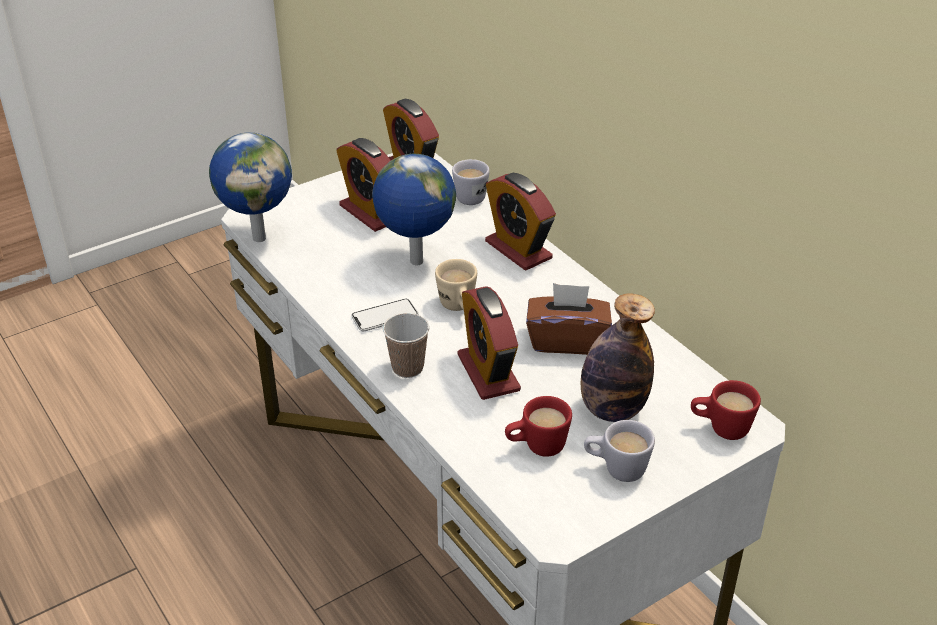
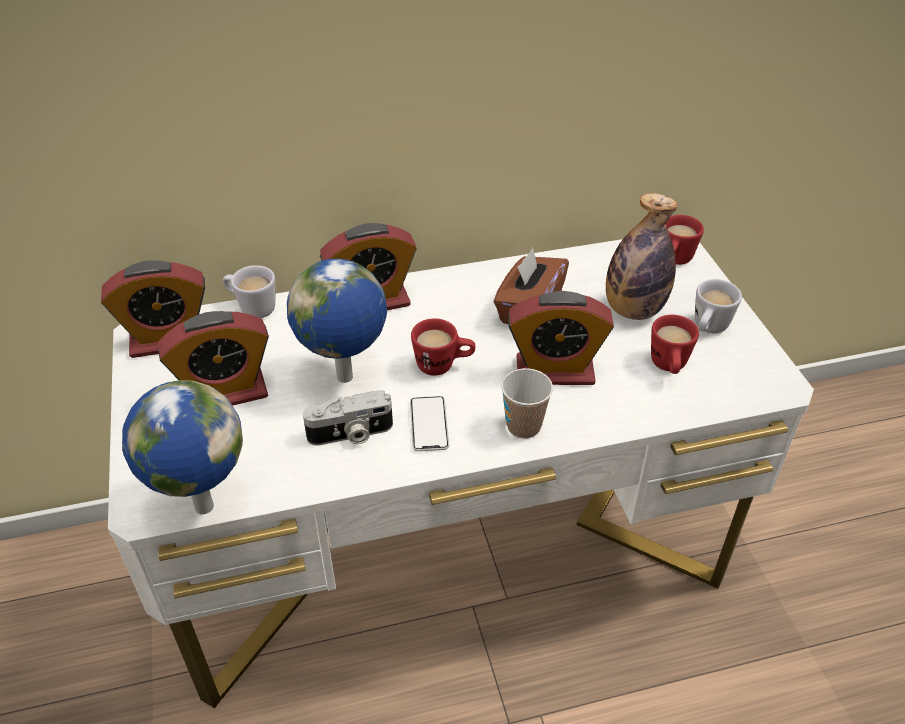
camera: 70 degrees left, 5 degrees up
beige mug [435,259,477,311] -> red mug [411,318,475,376]
none -> camera [303,390,393,446]

